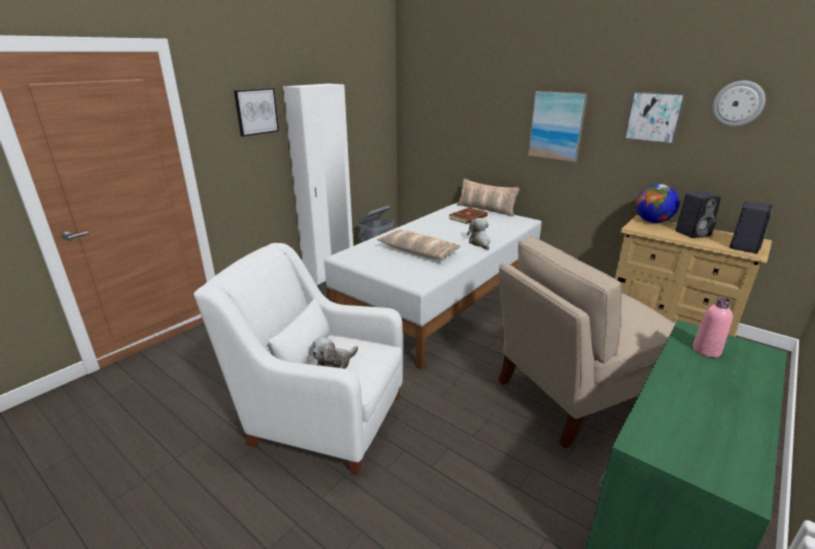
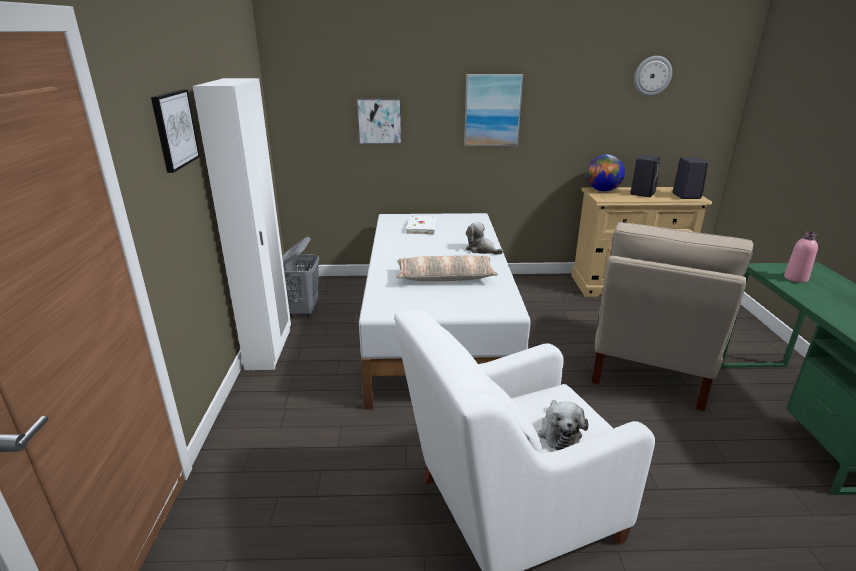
camera: 40 degrees left, 0 degrees up
brown book [449,208,488,224] -> white book [406,216,437,234]
pillow [457,179,519,216] -> none
picture [624,92,685,144] -> picture moved to [357,99,402,144]

